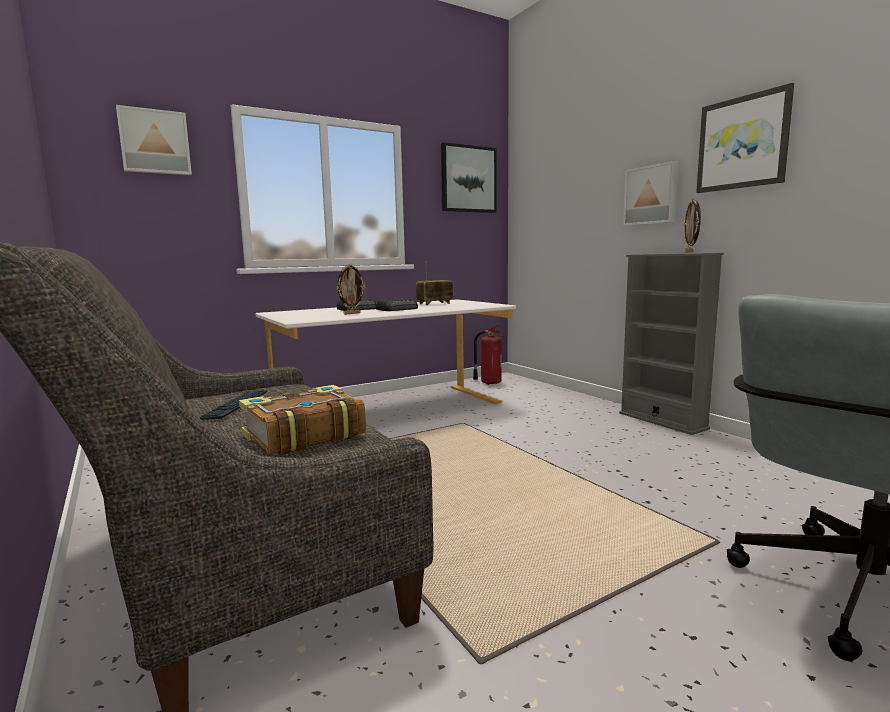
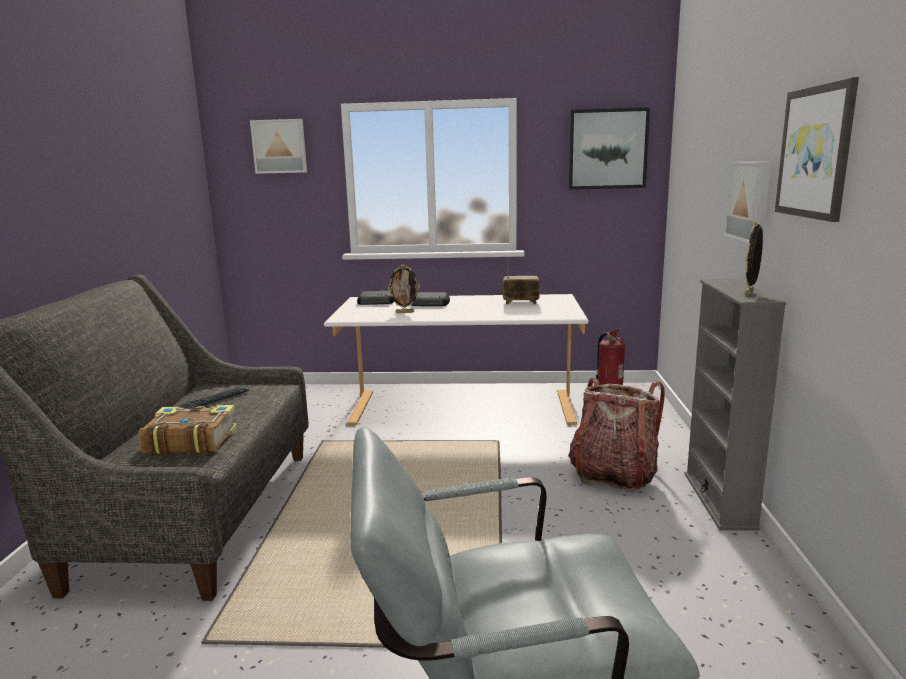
camera: 35 degrees right, 5 degrees up
radio [376,298,418,311] -> radio moved to [357,291,394,305]
none -> backpack [568,378,665,492]

